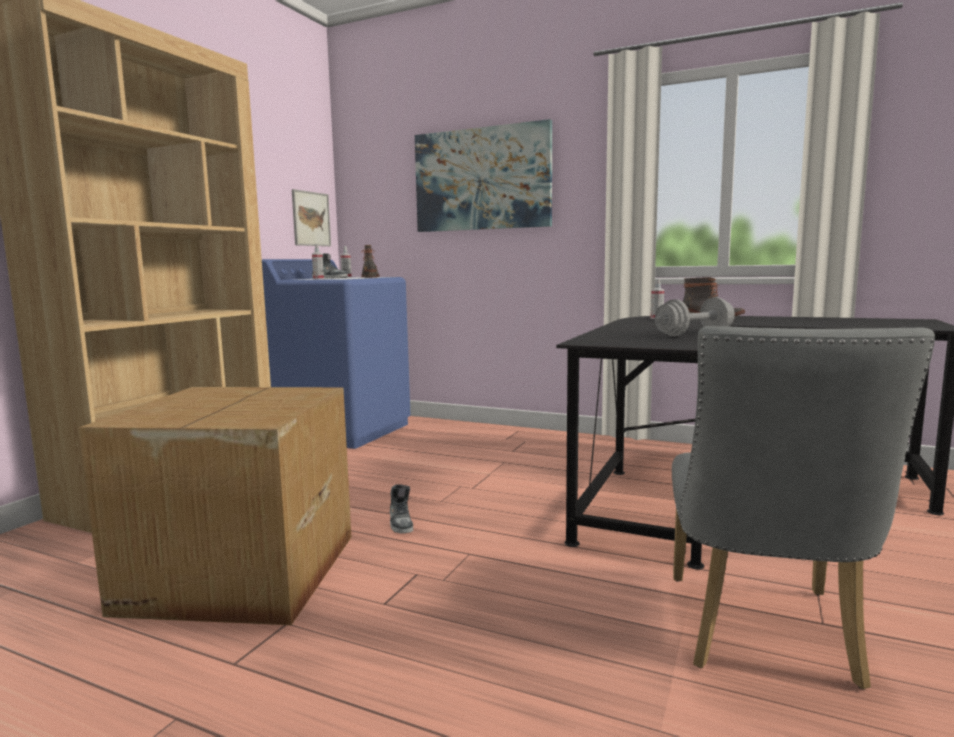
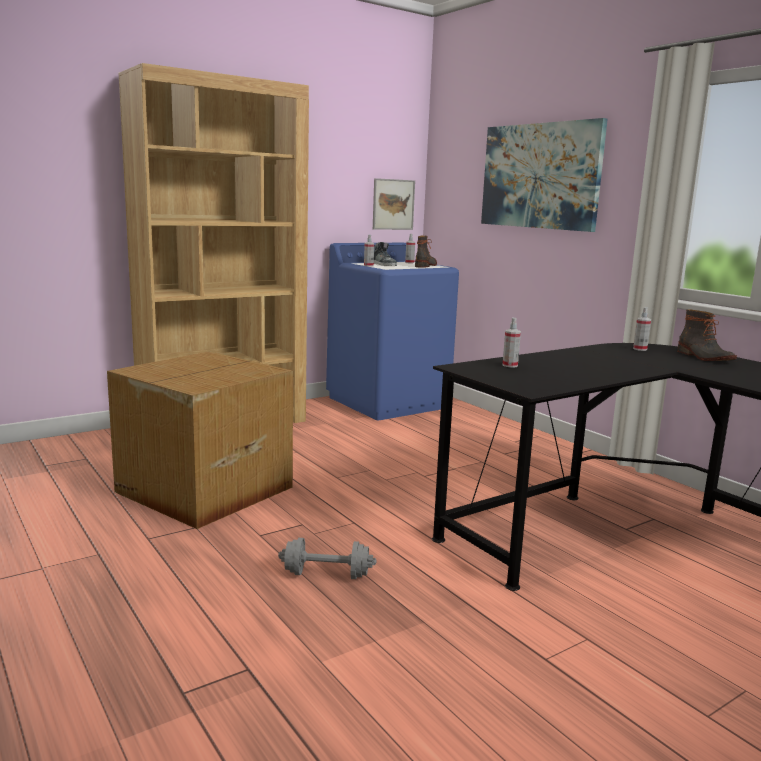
camera: 30 degrees right, 5 degrees up
shoe [390,484,413,533] -> none
grey dumbbell [655,297,735,336] -> grey dumbbell moved to [278,538,377,579]
grey chair [672,326,935,689] -> none
none -> spray bottle [503,317,521,368]

